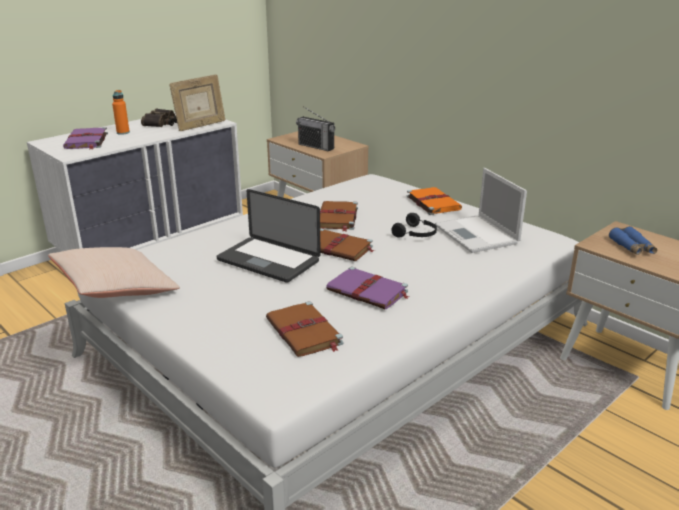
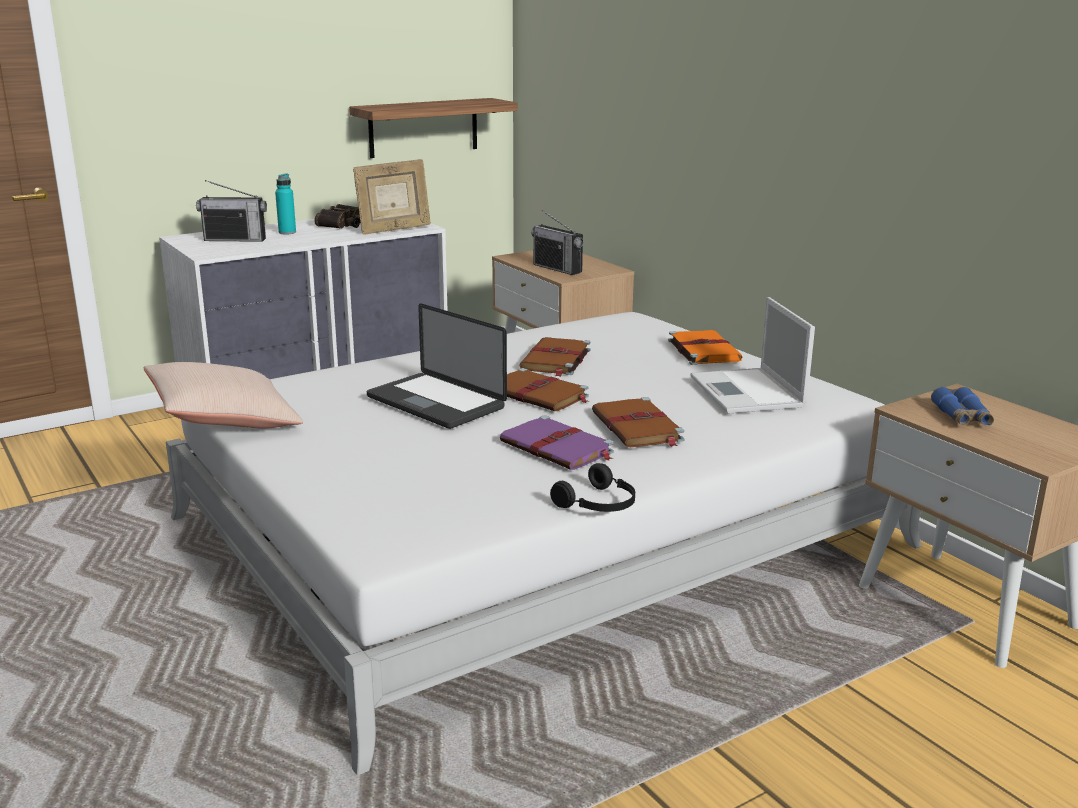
camera: 10 degrees right, 5 degrees down
purple book [63,127,108,150] -> radio [196,180,267,242]
orange bottle [112,90,130,135] -> turquoise bottle [275,173,296,234]
brown book [266,301,344,357] -> brown book moved to [592,397,684,447]
black headphones [391,213,437,237] -> black headphones moved to [550,463,635,512]
none -> shelf [349,98,518,158]

